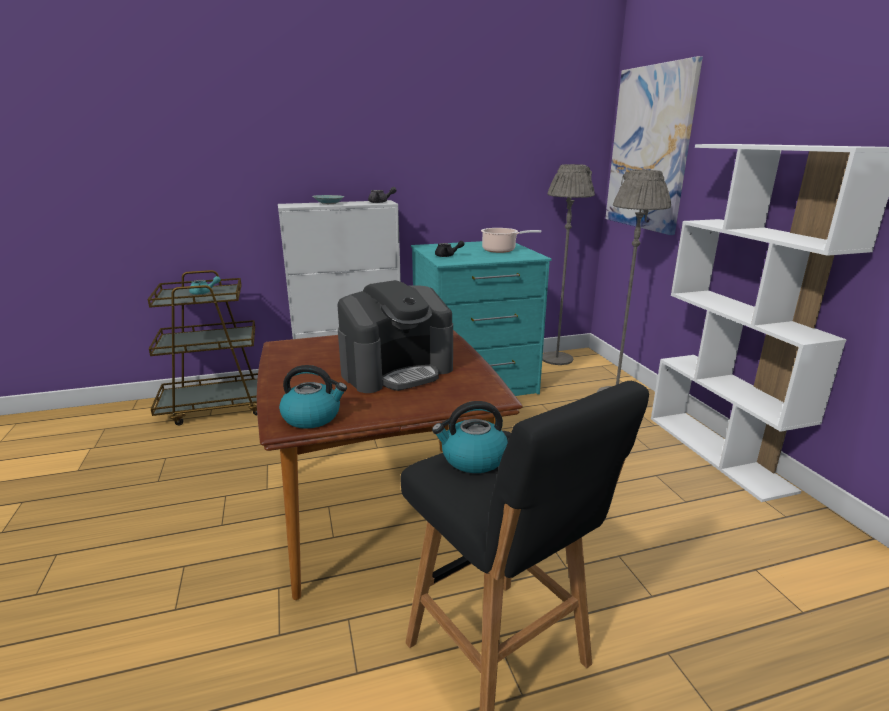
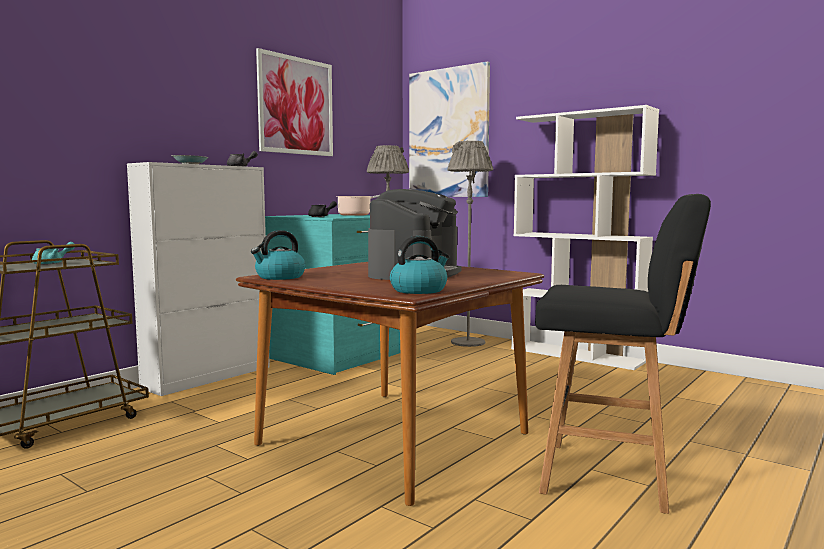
camera: 35 degrees left, 15 degrees down
kettle [432,401,508,473] -> kettle moved to [251,230,305,280]
none -> picture [256,48,333,156]

